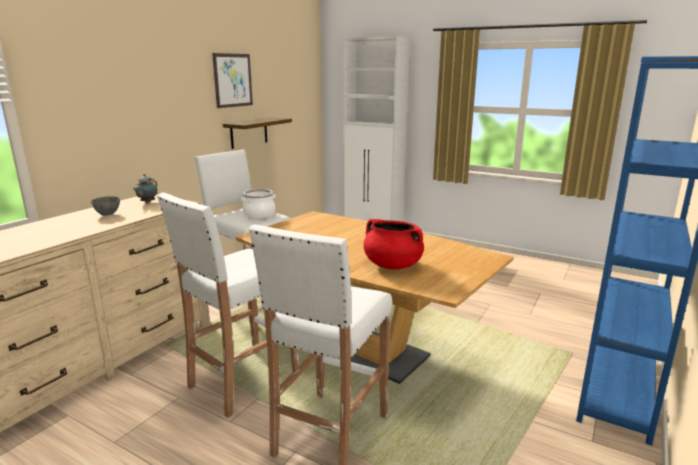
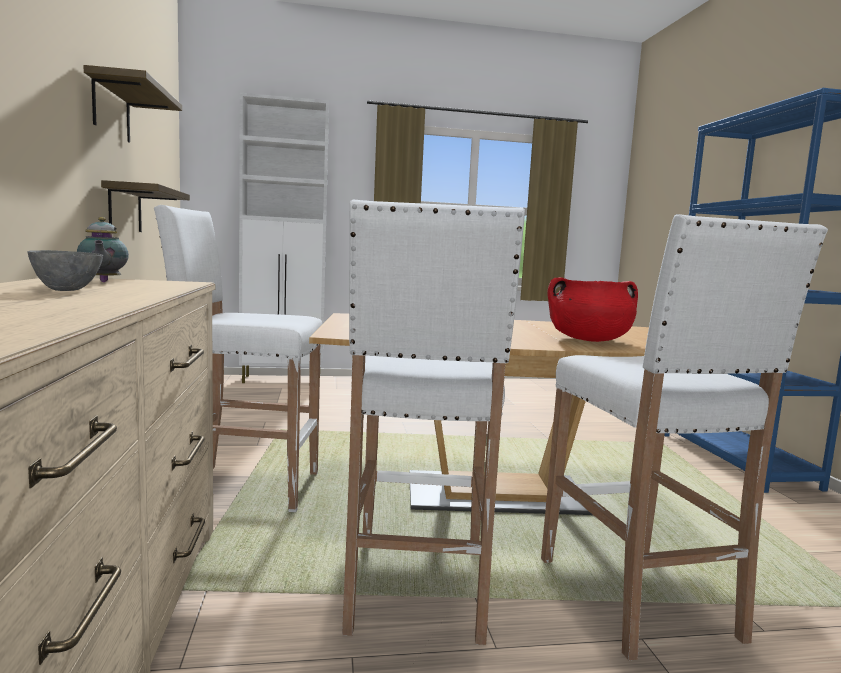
camera: 40 degrees left, 10 degrees down
picture [212,53,253,108] -> shelf [83,65,182,142]
cooking pot [241,189,276,218] -> none

